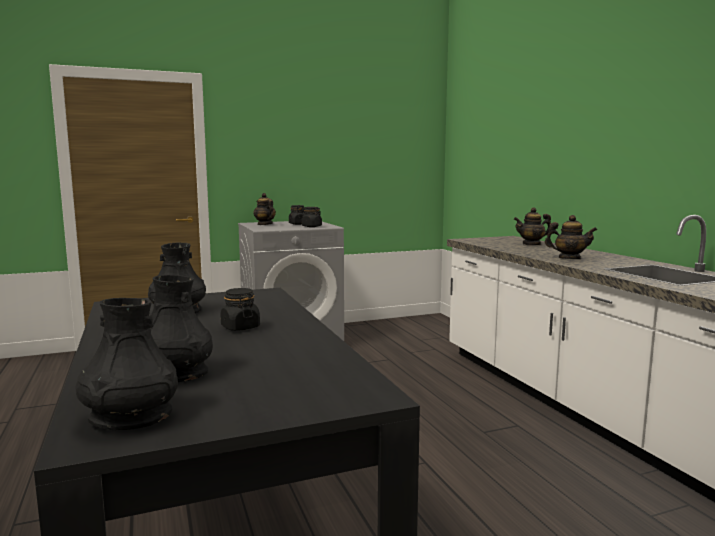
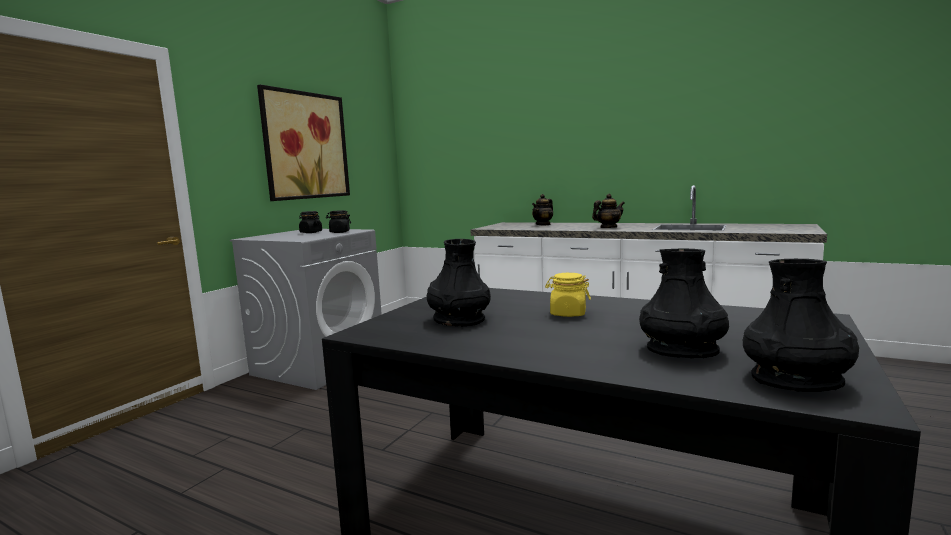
camera: 40 degrees left, 0 degrees up
black jar [221,288,260,331] -> yellow jar [545,273,591,317]
teapot [253,193,276,225] -> none
none -> picture [257,84,350,201]

